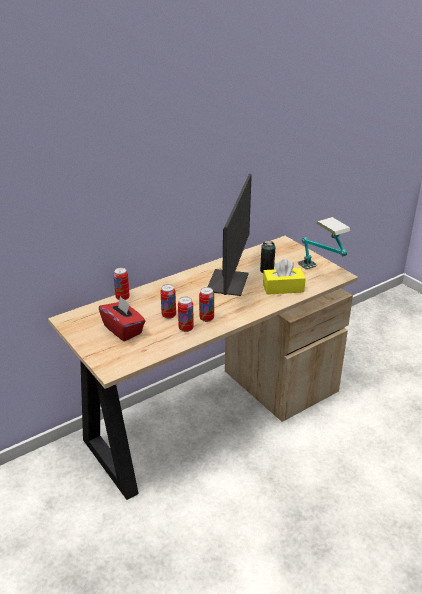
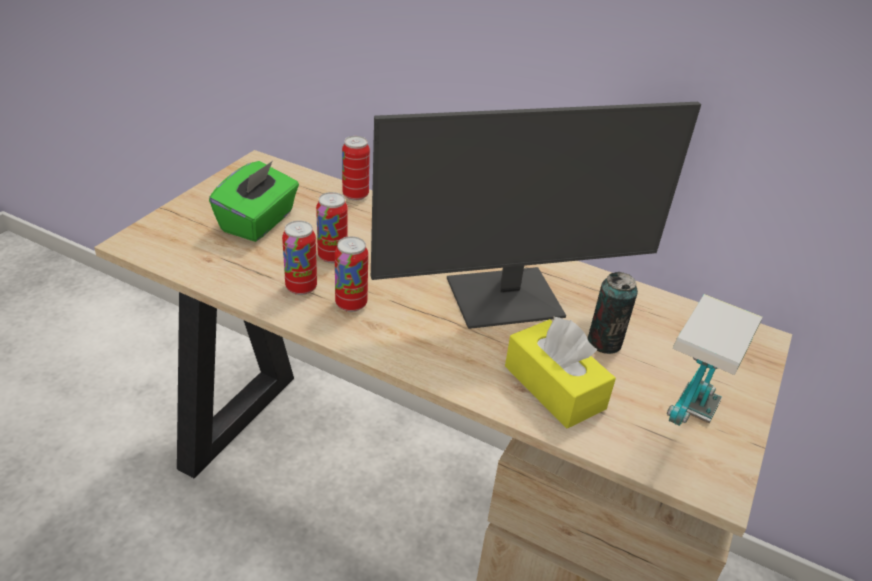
camera: 60 degrees right, 5 degrees up
red tissue box [99,296,145,341] -> green tissue box [209,161,299,242]

